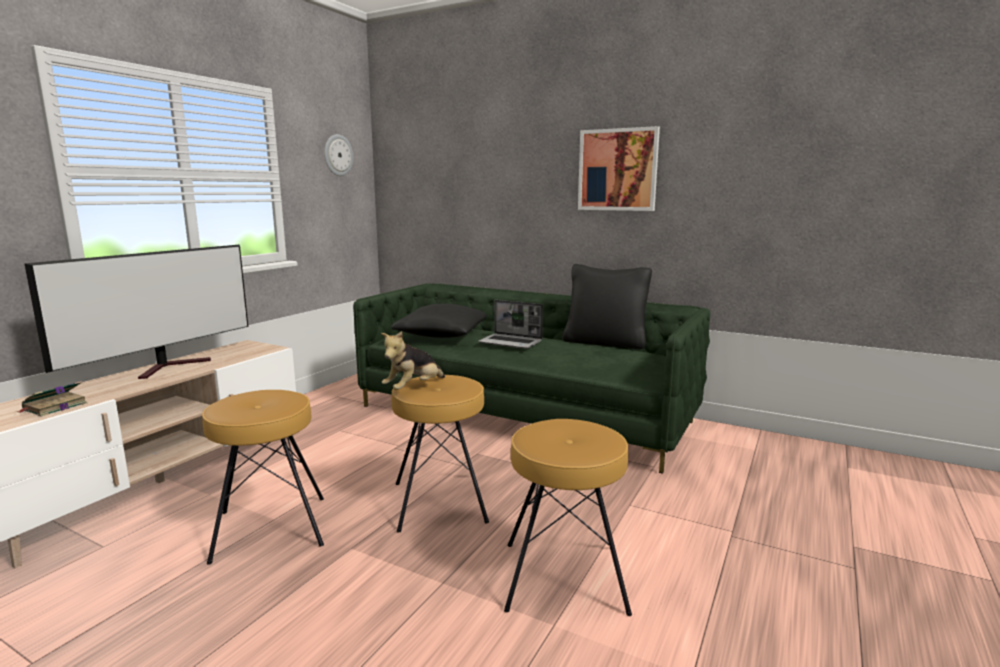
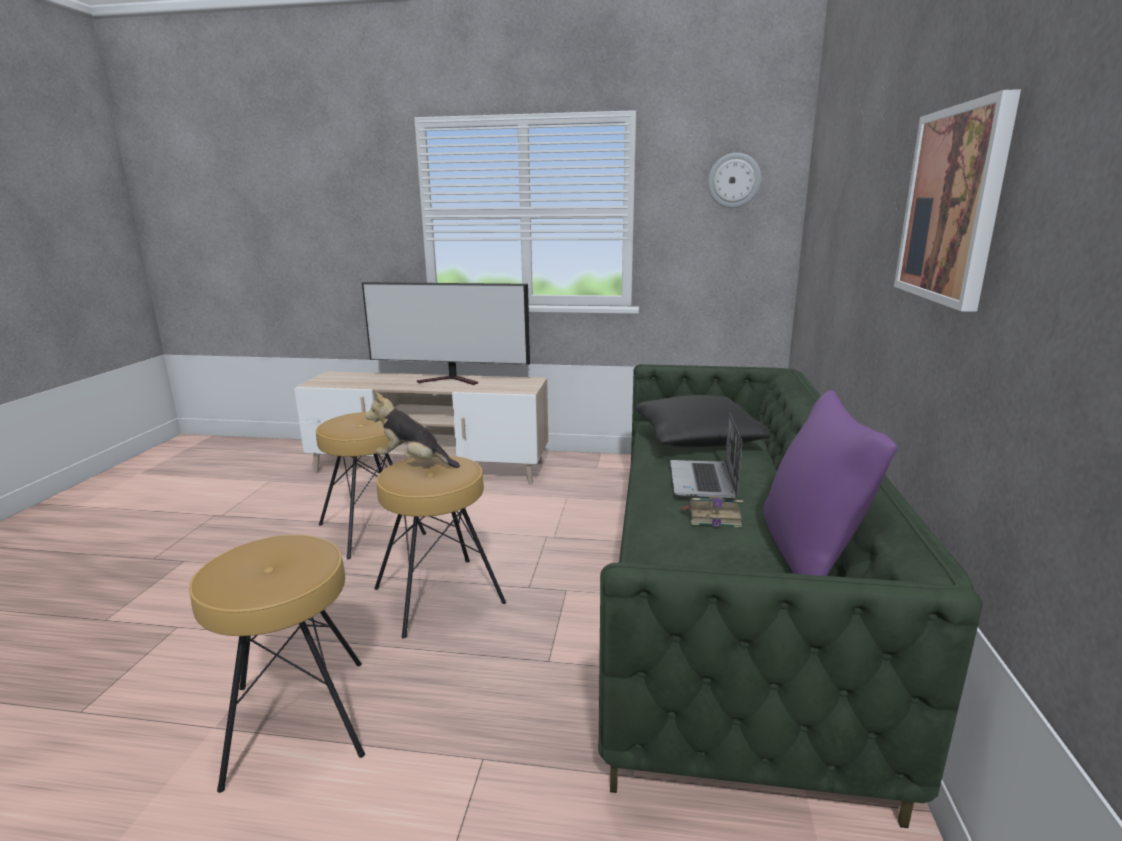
camera: 70 degrees right, 5 degrees up
book [17,381,87,417] -> book moved to [680,496,744,527]
black pillow [563,264,652,349] -> purple pillow [763,390,897,576]

